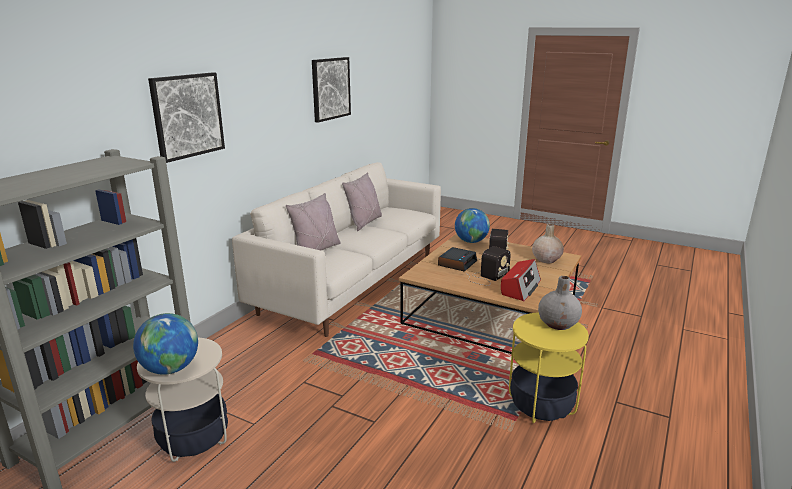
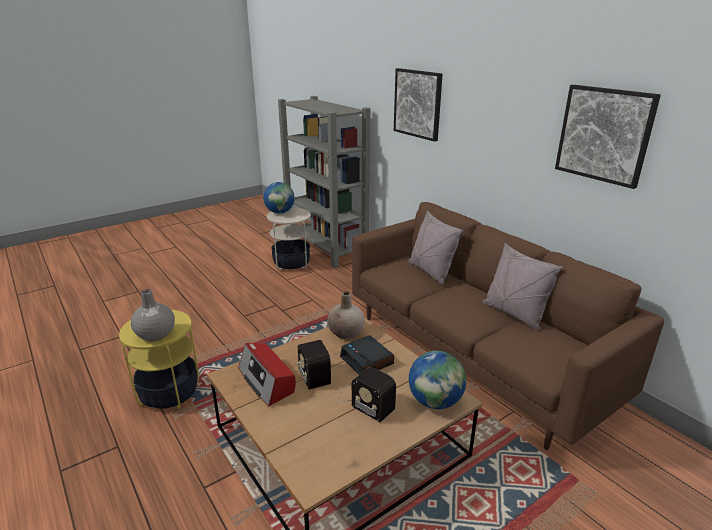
camera: 115 degrees right, 5 degrees up
white sofa [232,162,441,337] -> brown sofa [352,202,664,450]
beige vase [532,223,564,263] -> beige vase moved to [327,291,365,339]

